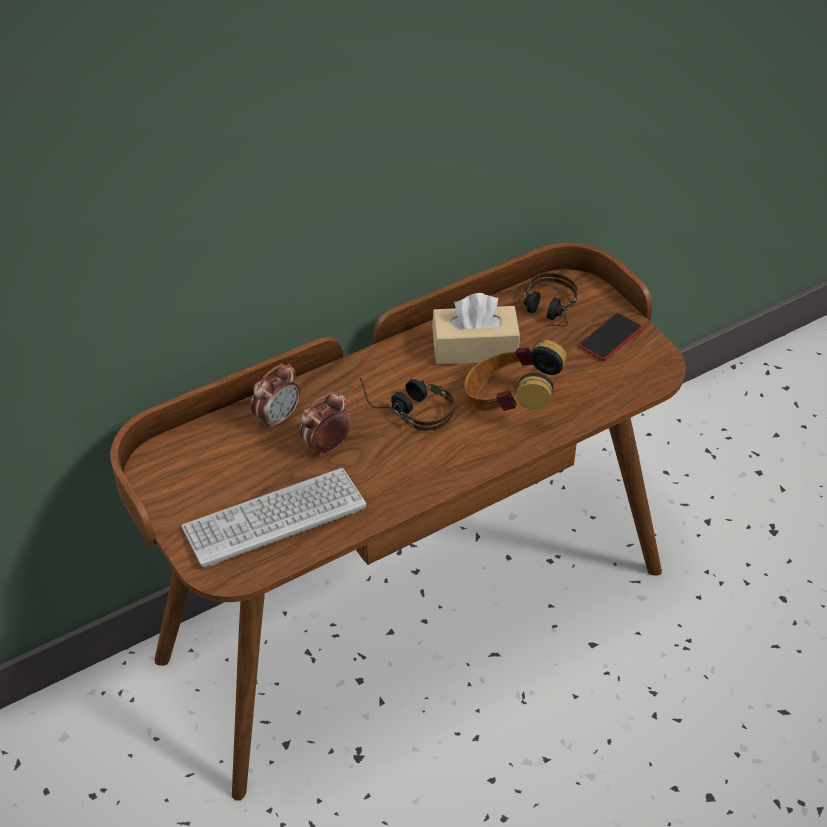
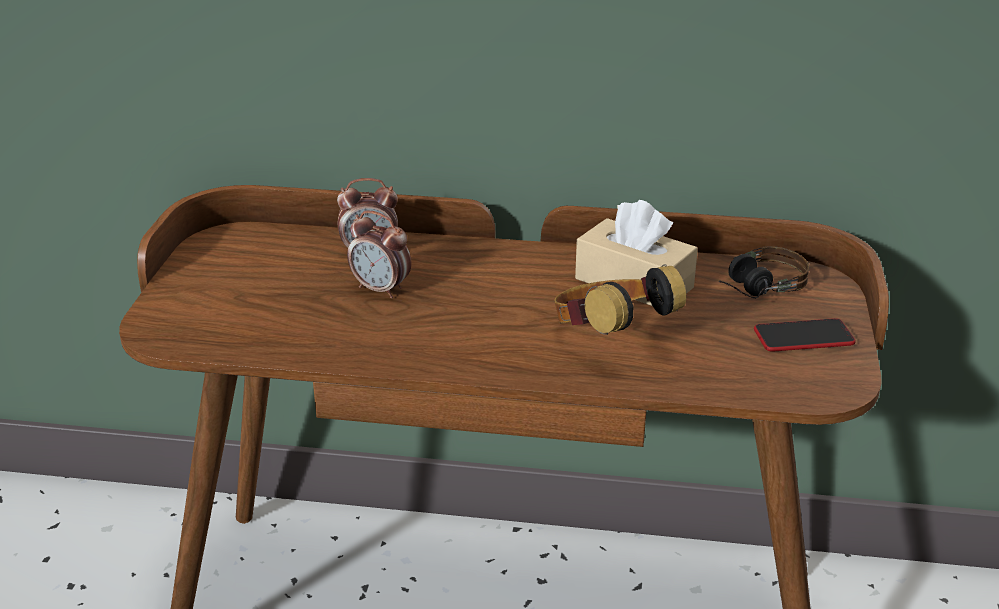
camera: 40 degrees right, 15 degrees down
keyboard [181,468,366,568] -> none
alarm clock [300,391,352,456] -> alarm clock turned 150 degrees counterclockwise [347,211,411,299]
headphones [360,378,454,431] -> none

